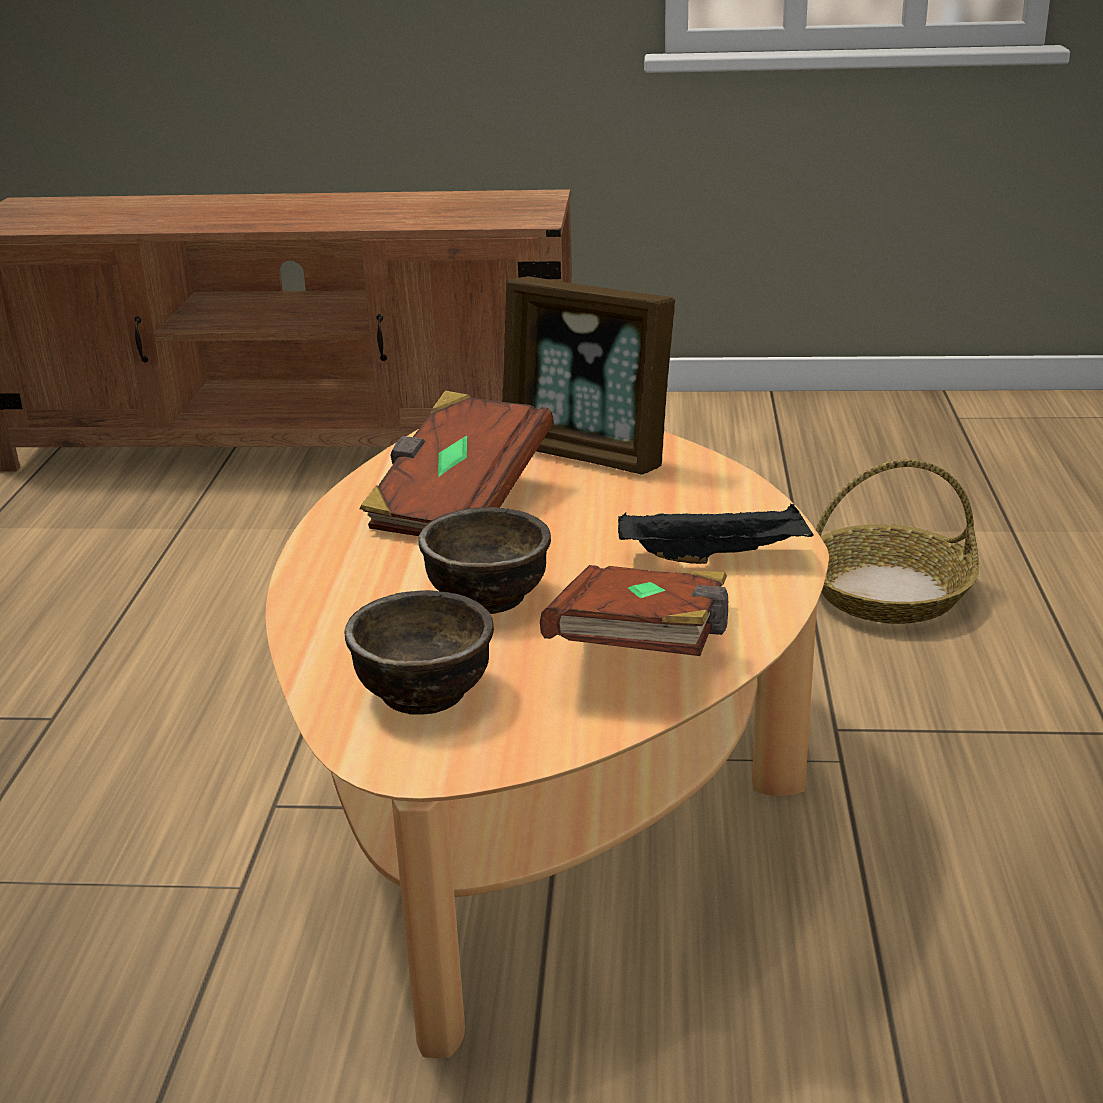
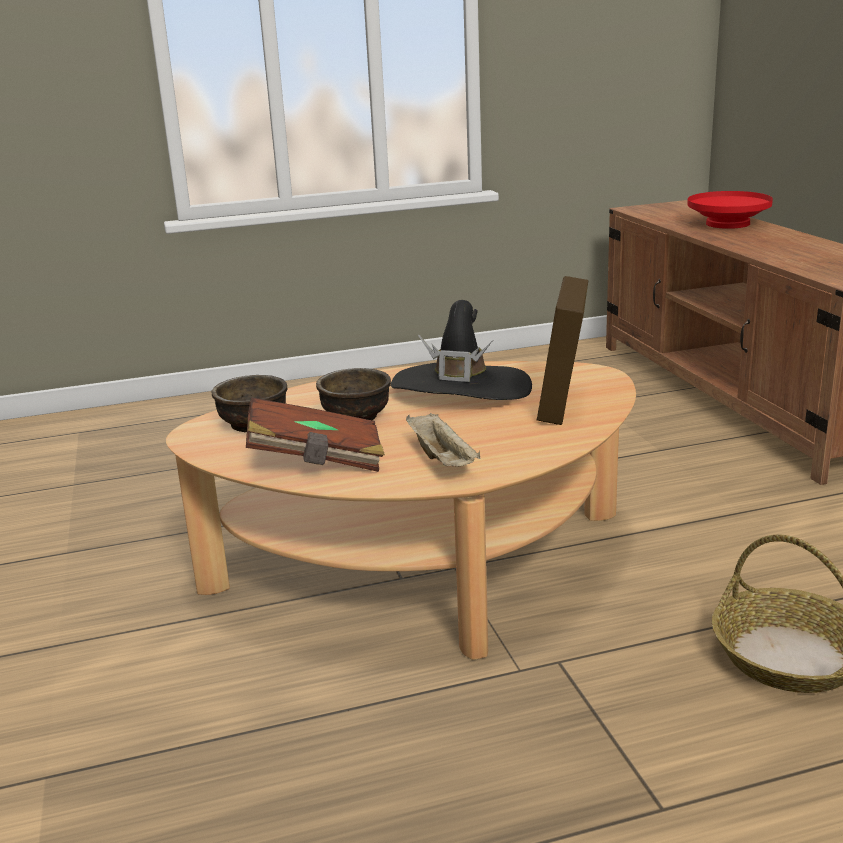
camera: 70 degrees right, 5 degrees down
brown book [360,390,554,536] -> black hat [391,300,532,400]
black tray [618,504,814,564] -> beige tray [406,413,481,467]
none -> red bowl [688,191,773,229]

